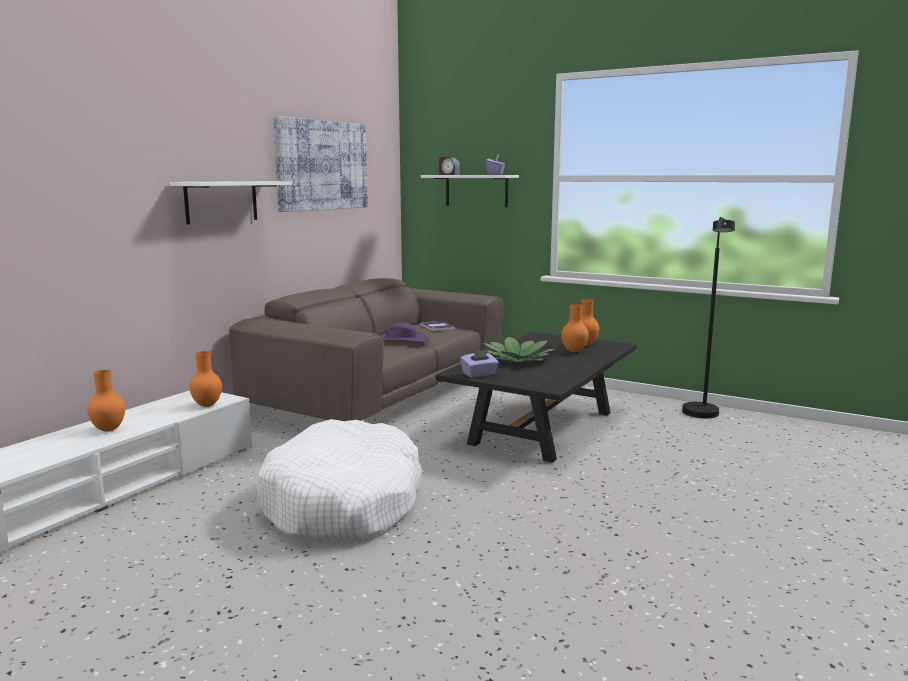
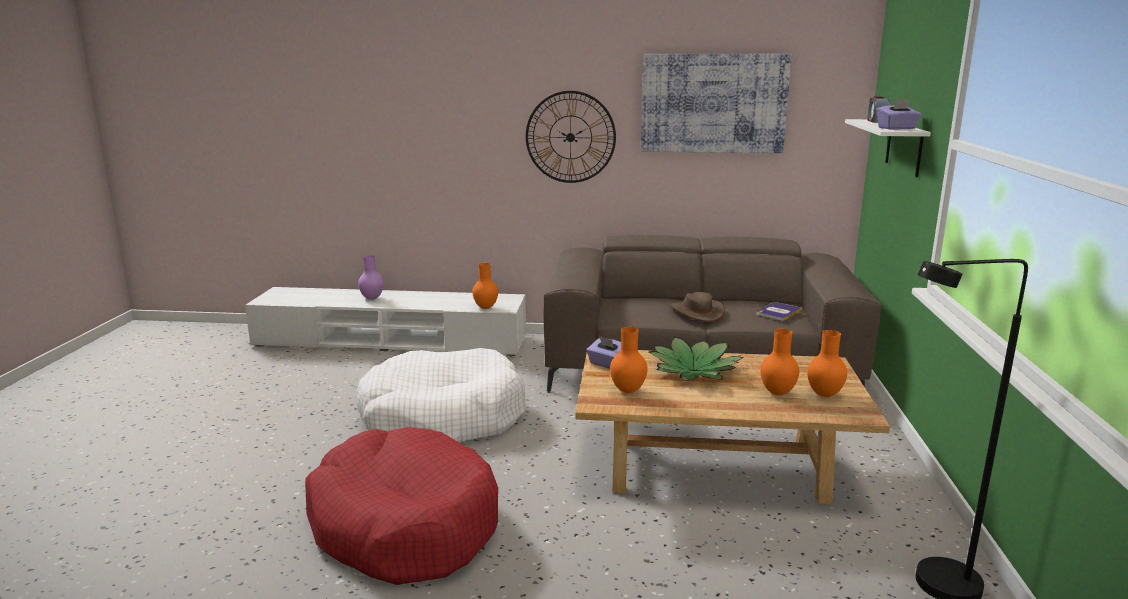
camera: 65 degrees right, 5 degrees up
orange vase [87,370,125,432] -> orange vase moved to [610,327,647,393]
white shelf [170,181,292,224] -> wall clock [526,91,616,183]
purple hat [381,323,429,342] -> brown hat [669,292,725,322]
black coffee table [436,332,637,463] -> beige coffee table [575,350,890,504]
none -> red dog bed [305,427,498,585]
none -> purple vase [358,255,384,300]

